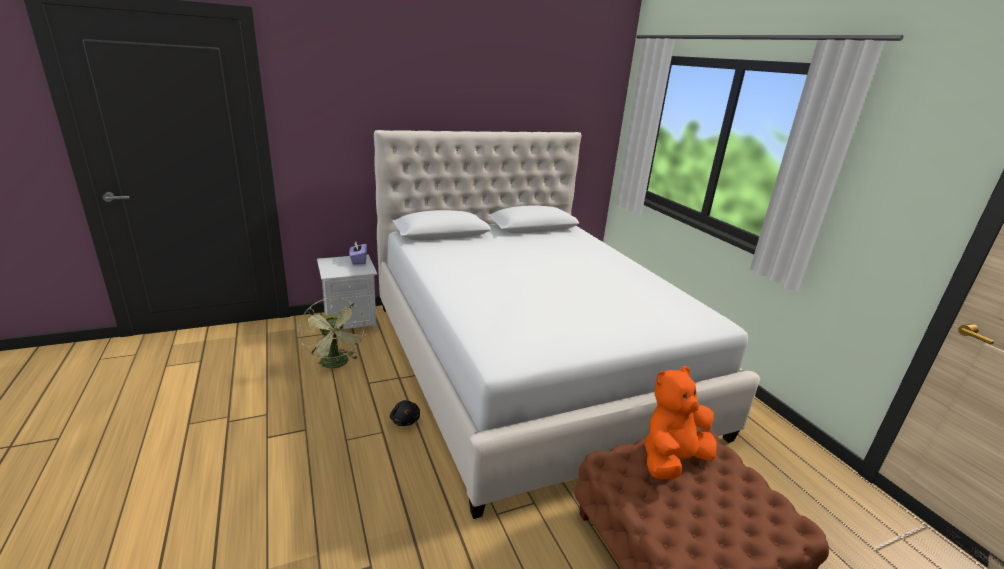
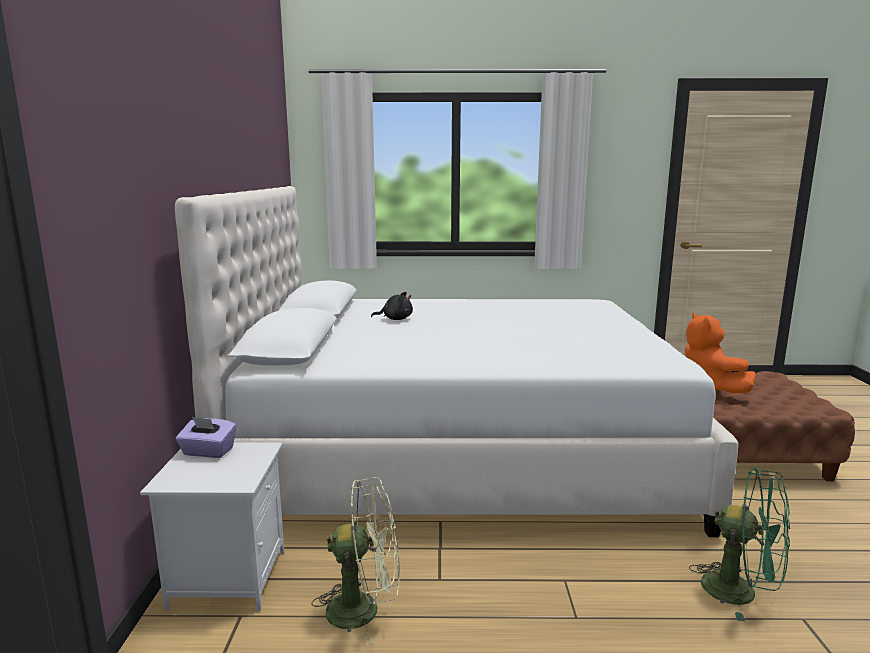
camera: 65 degrees left, 10 degrees down
black plush toy [390,400,420,426] -> black plush toy moved to [371,292,413,320]
none -> green fan [689,468,790,621]

